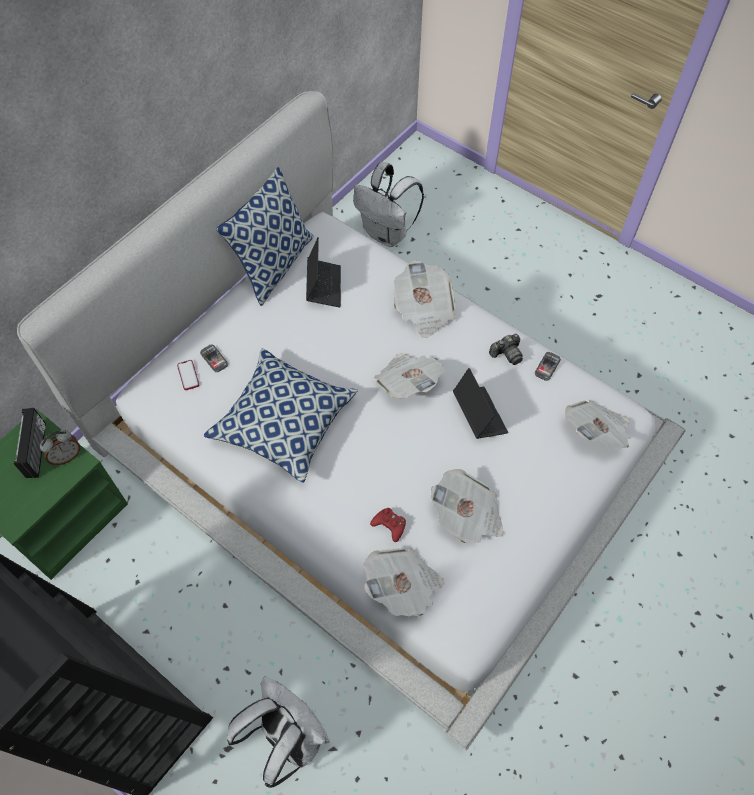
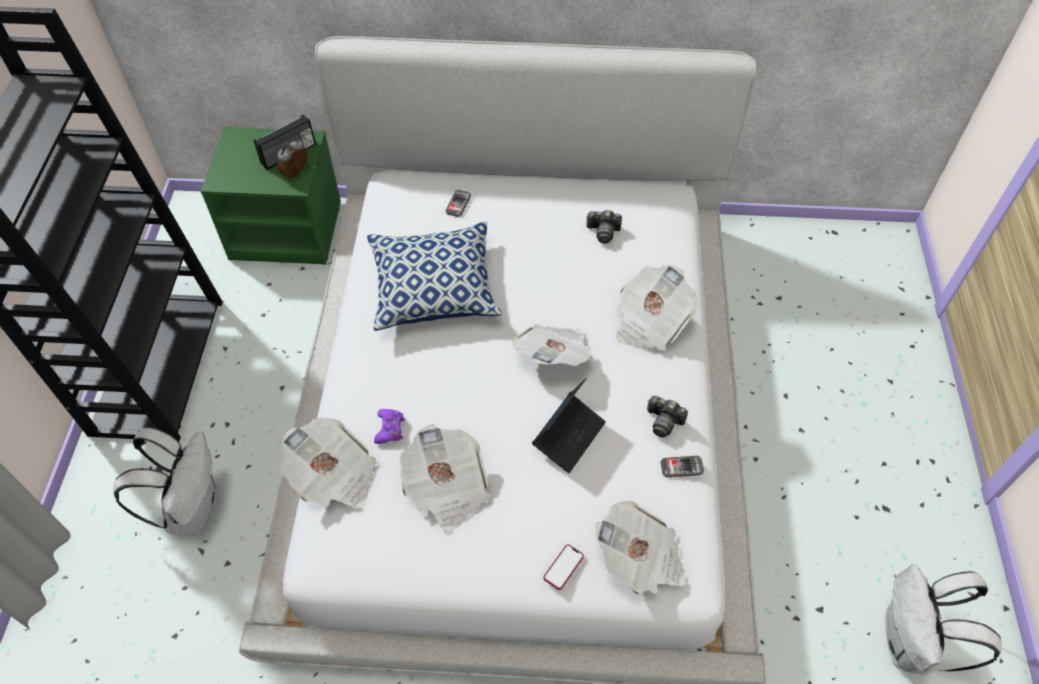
camera: 55 degrees right, 5 degrees down
alarm clock [40,430,80,465] -> alarm clock turned 105 degrees clockwise [277,139,307,179]
phone [177,360,199,390] -> phone moved to [544,544,584,590]
pillow [216,167,314,306] -> none
laptop [306,237,341,307] -> camera [586,210,622,244]
white backpack [353,162,424,247] -> white backpack moved to [885,564,1002,675]
red game controller [370,508,406,542] -> purple game controller [374,409,405,444]

